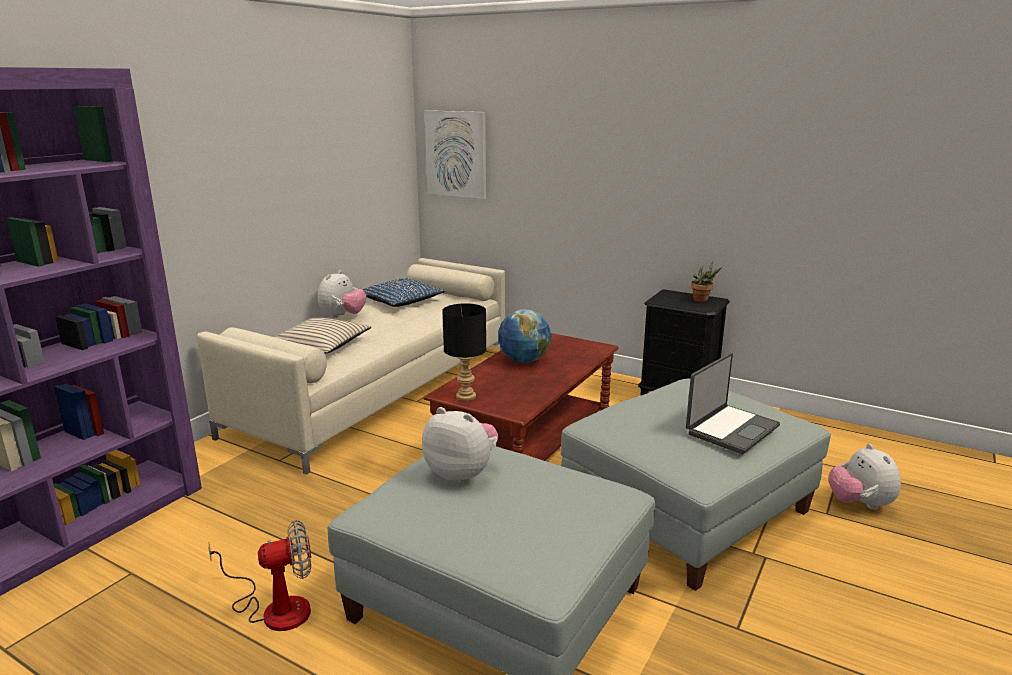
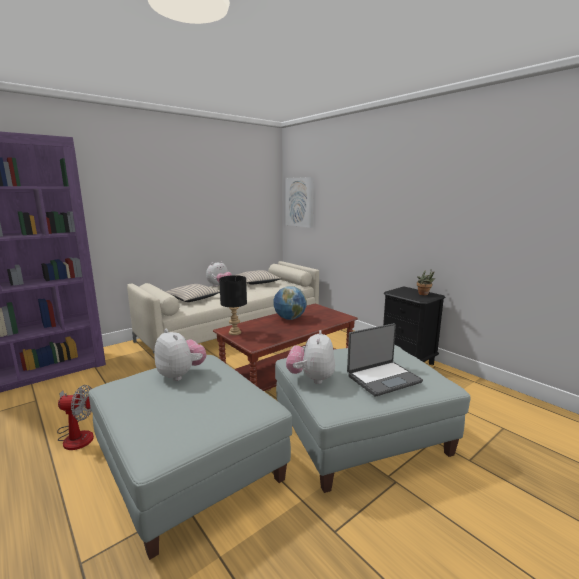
camera: 20 degrees right, 5 degrees down
blue pillow [362,278,445,307] -> beige pillow [236,270,282,284]
plush toy [829,444,901,510] -> plush toy moved to [286,330,335,384]

